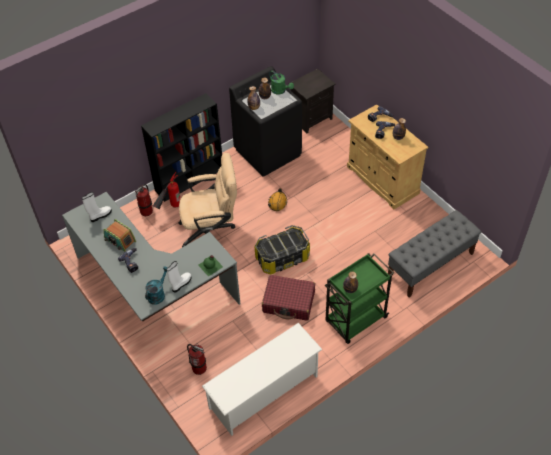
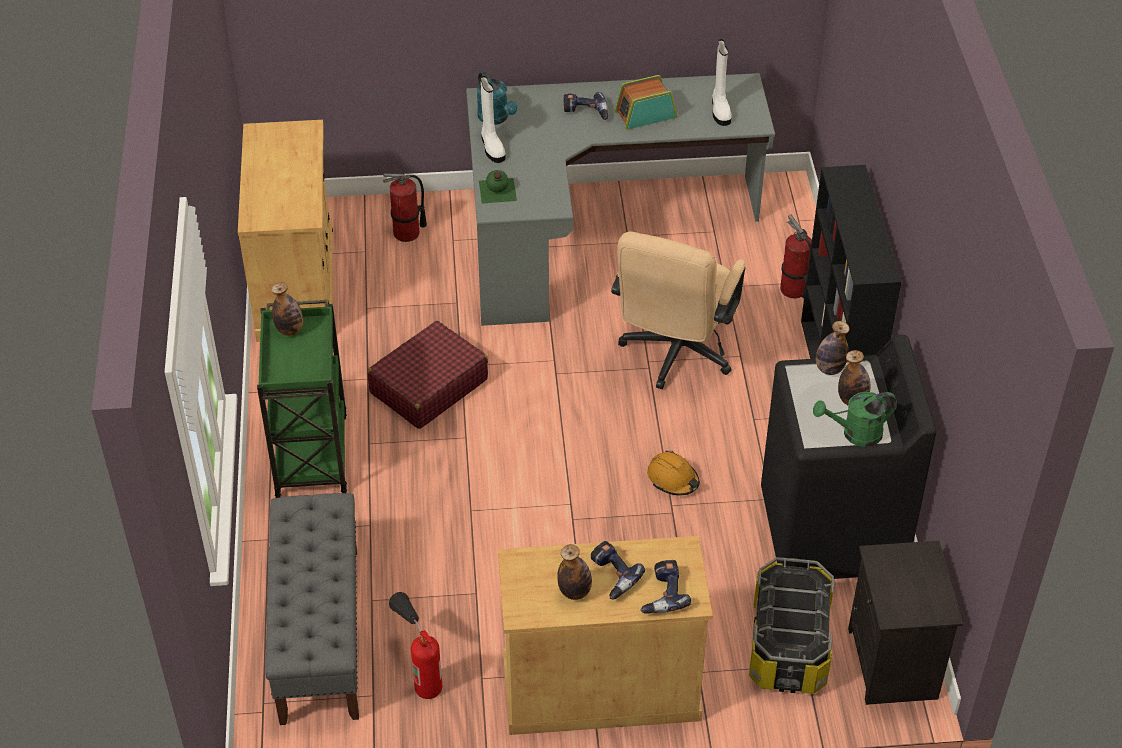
camera: 120 degrees right, 5 degrees down
fire extinguisher [153,172,181,210] -> fire extinguisher moved to [389,592,442,699]
white shoe rack [202,323,322,436] -> beige cabinet [238,120,333,342]
storage box [254,225,310,274] -> storage box moved to [749,557,834,694]

